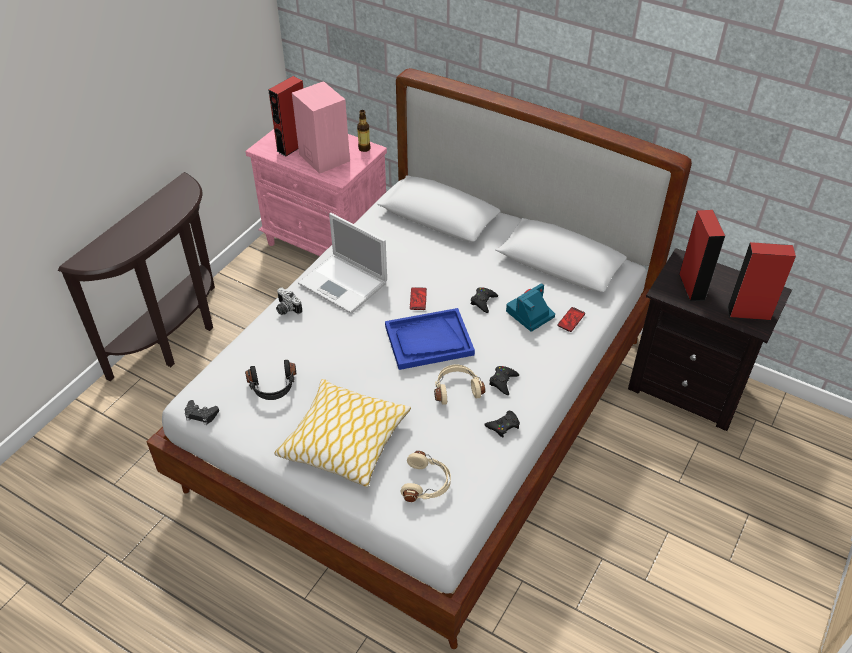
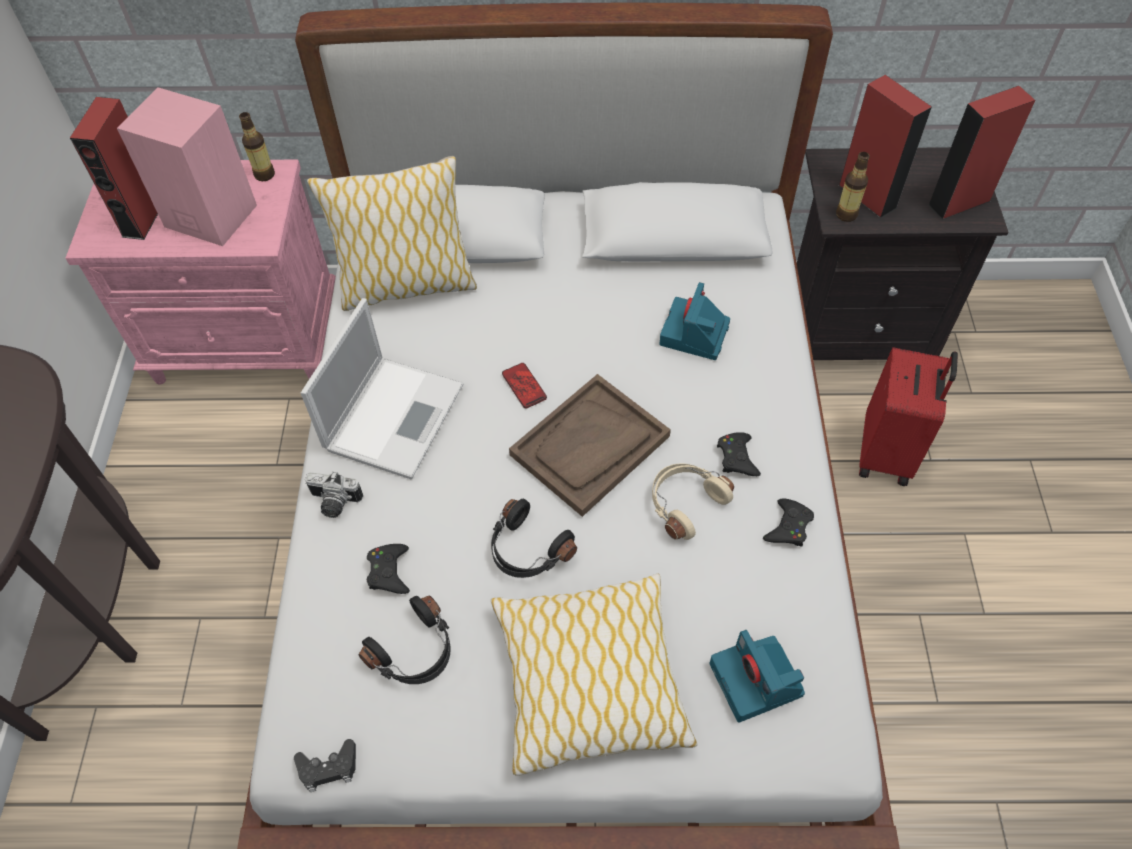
camera: 30 degrees left, 10 degrees up
laptop [298,213,387,314] -> laptop turned 75 degrees counterclockwise [301,298,464,479]
blue tray [385,308,475,370] -> brown tray [509,374,671,517]
beige headphones [401,451,451,502] -> camera [709,630,805,722]
black game controller [470,287,498,313] -> black game controller moved to [367,544,410,594]
phone [557,307,585,332] -> none
none -> pillow [307,156,477,311]
none -> black headphones [491,499,577,578]
none -> bottle [836,152,870,222]
none -> red suitcase [859,347,958,486]

